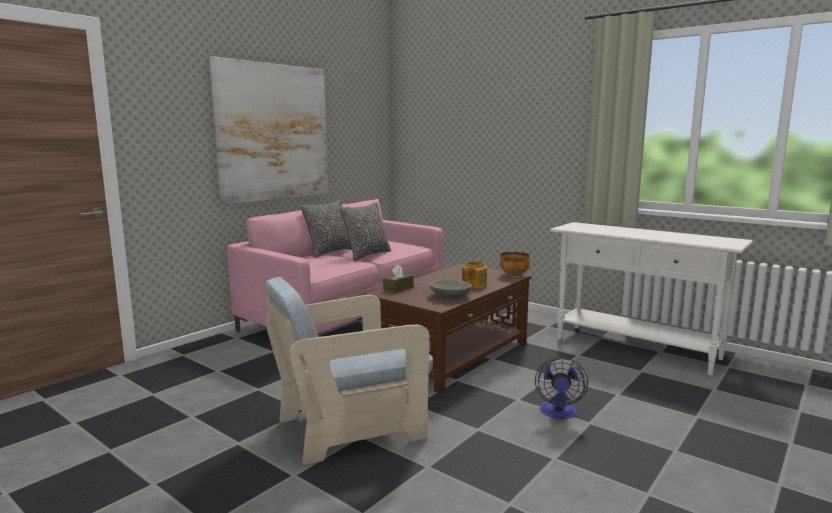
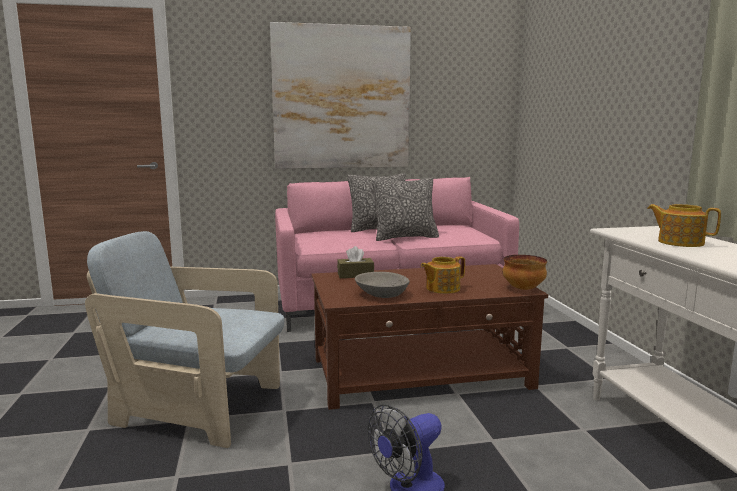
camera: 40 degrees right, 0 degrees up
none -> teapot [647,204,721,247]

